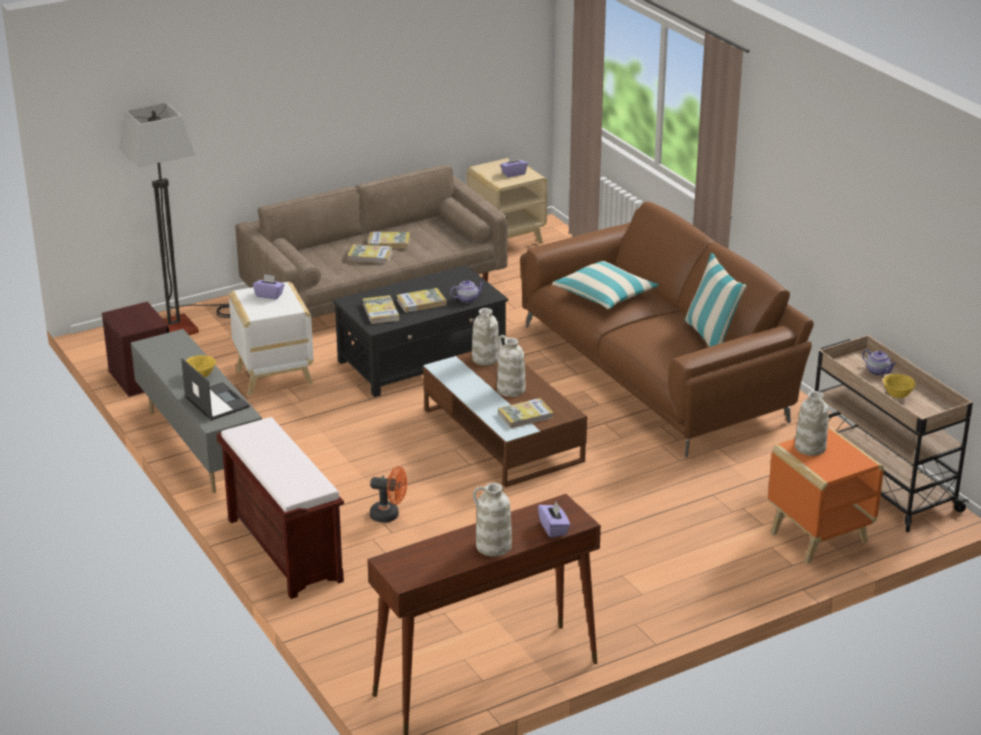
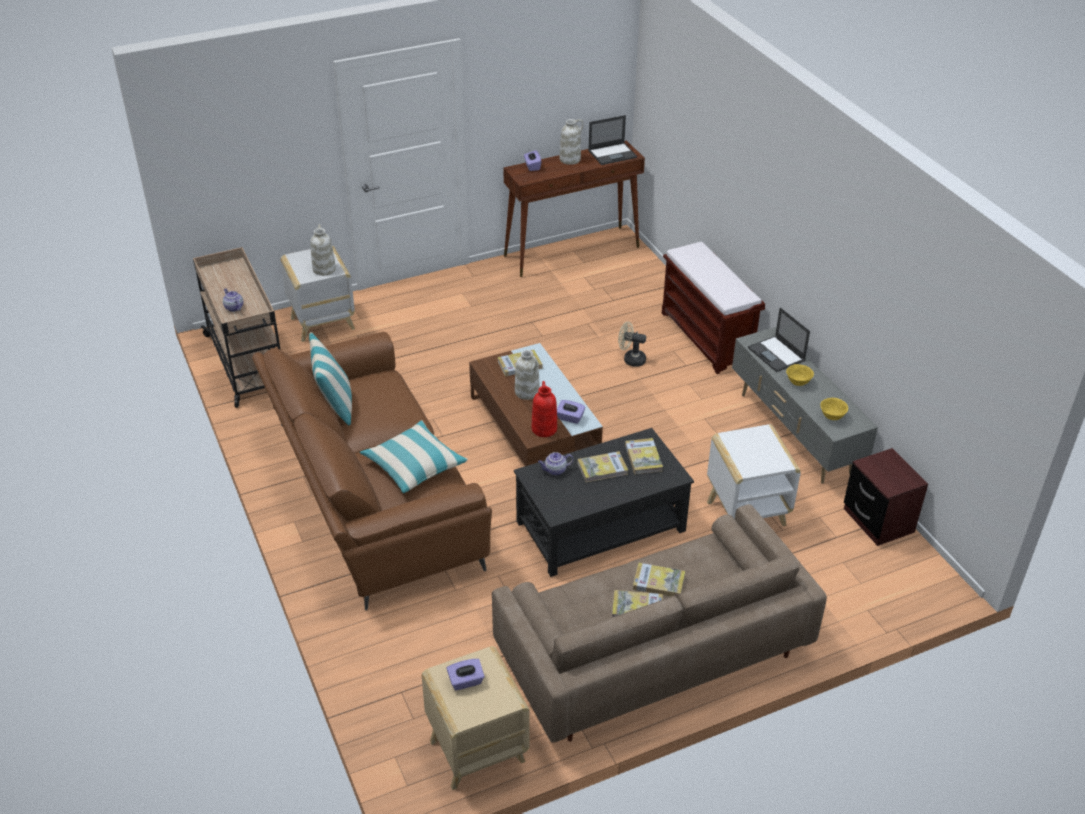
camera: 175 degrees left, 10 degrees up
floor lamp [119,103,230,335] -> none
purple tissue box [253,274,284,299] -> purple tissue box moved to [557,400,585,424]
orange fan [370,466,407,523] -> beige fan [618,321,646,367]
white vase [472,308,499,365] -> red vase [532,381,557,437]
orange side table [768,428,884,564] -> white side table [281,245,355,342]
yellow bowl [883,374,916,398] -> yellow bowl moved to [820,398,848,420]
none -> laptop [588,115,637,165]

